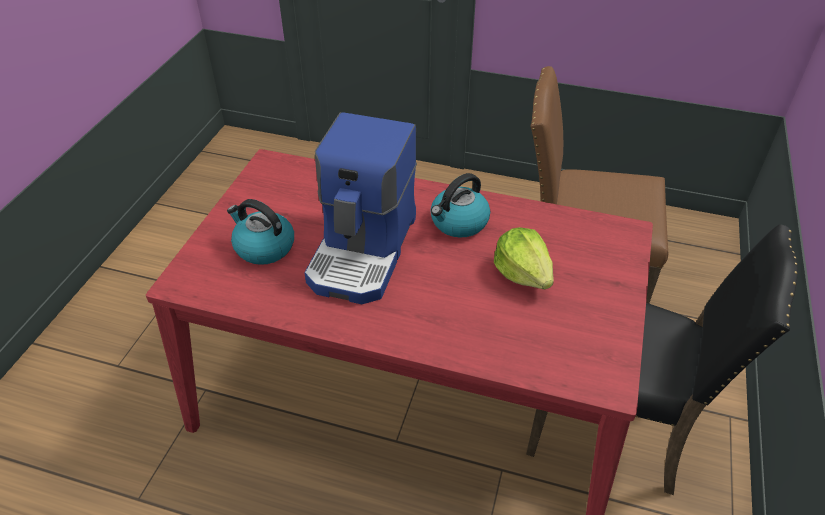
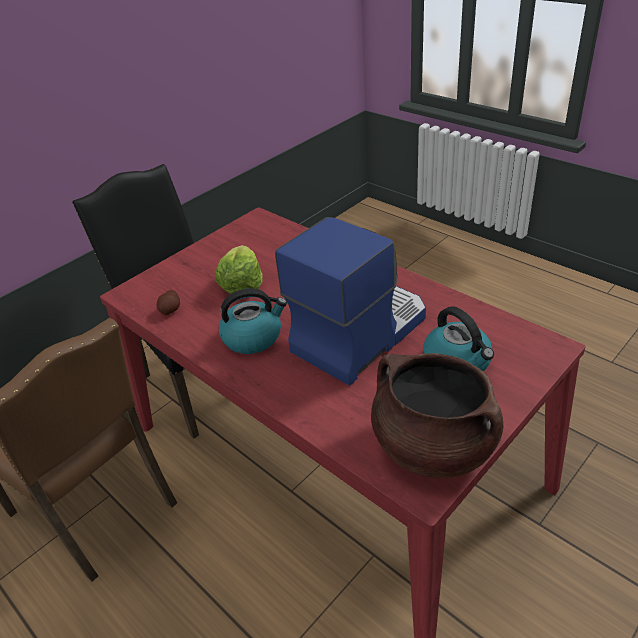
camera: 150 degrees left, 5 degrees down
none -> potato [157,290,180,315]
none -> brown cooking pot [371,353,503,478]

